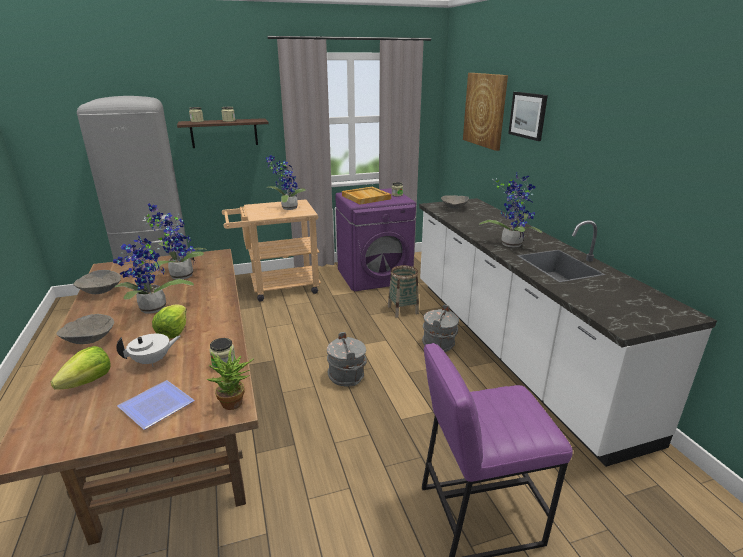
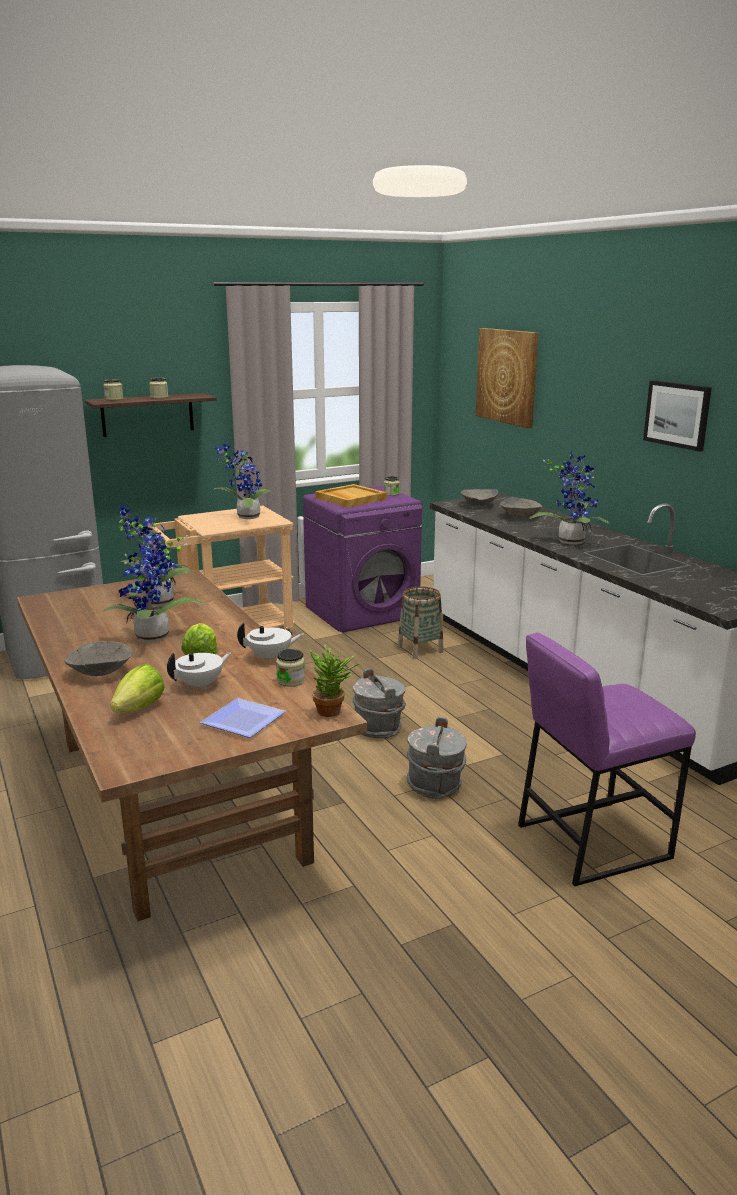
camera: 10 degrees left, 5 degrees down
grey bowl [73,270,121,294] -> grey bowl moved to [500,498,542,518]
grey bucket [422,305,459,352] -> grey bucket moved to [407,717,467,799]
picture [508,92,548,141] -> picture moved to [643,380,712,452]
none -> white teapot [237,622,304,662]

